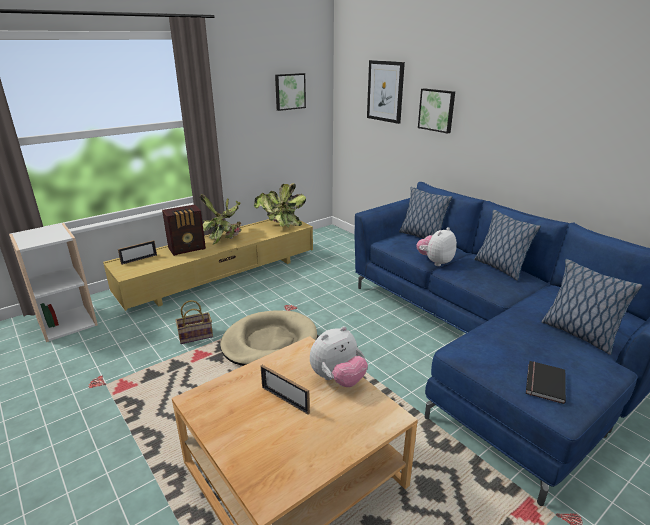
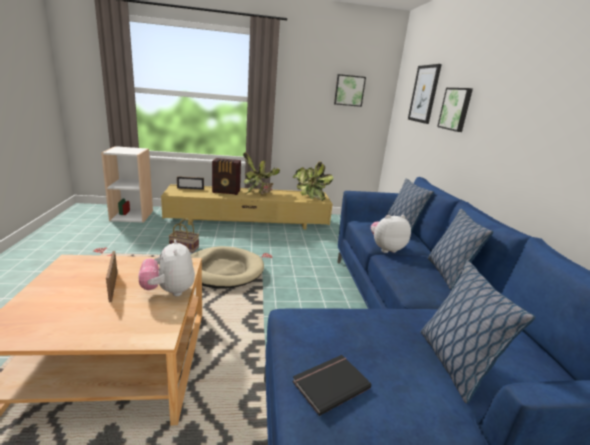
camera: 30 degrees right, 5 degrees down
plush toy [310,326,368,387] -> plush toy turned 75 degrees clockwise [138,239,195,296]

